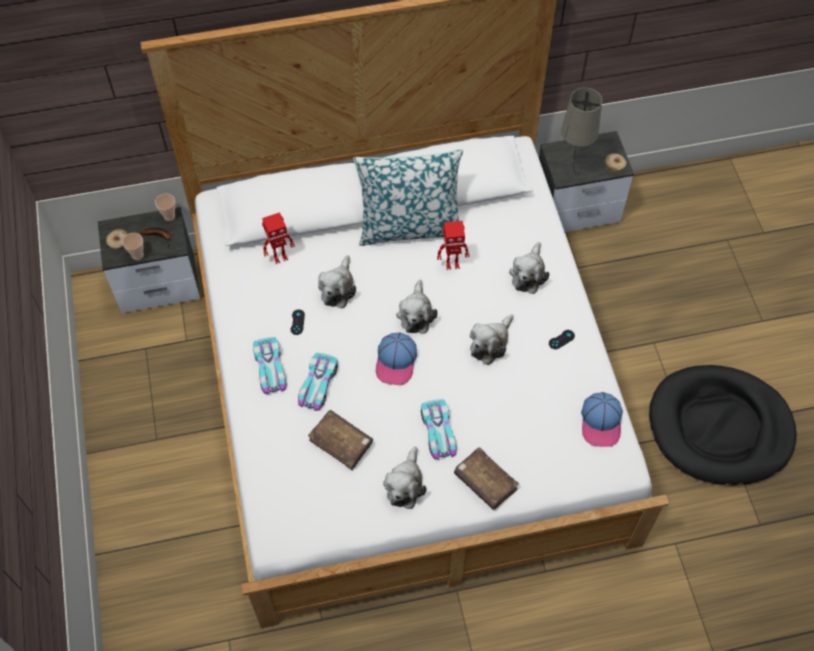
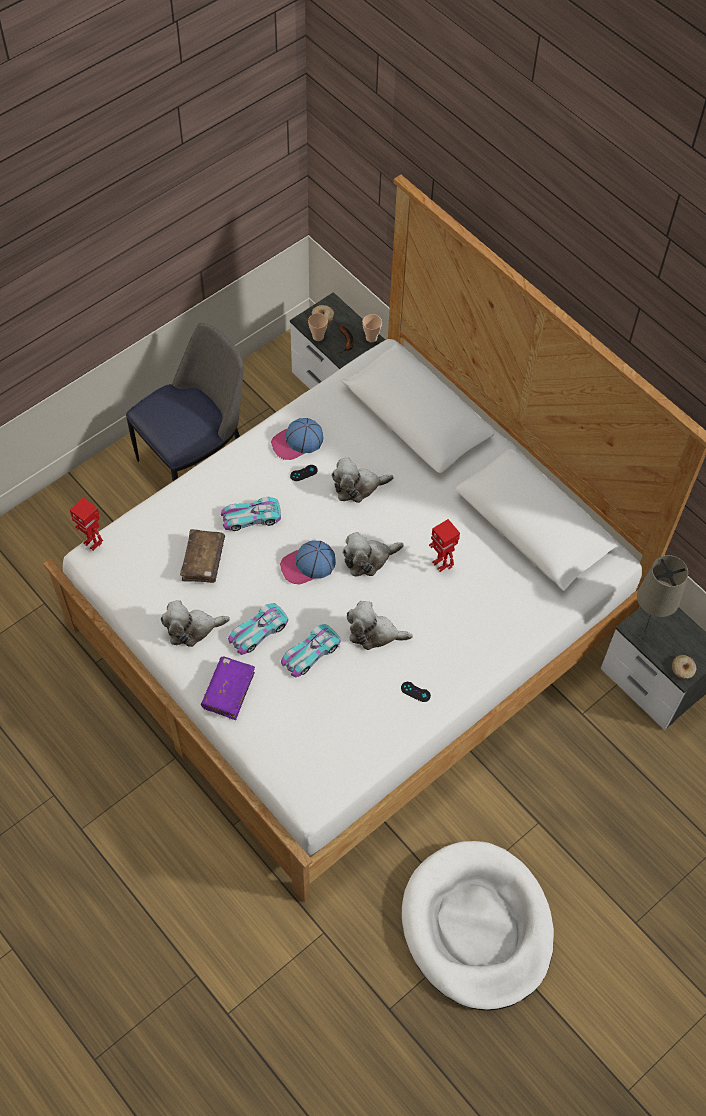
camera: 60 degrees right, 0 degrees up
toy car [253,337,287,394] -> toy car moved to [281,624,341,678]
toy robot [262,212,295,264] -> toy robot moved to [70,497,103,551]
pillow [353,149,463,246] -> none
brown book [454,447,519,510] -> purple book [201,656,255,720]
plush toy [509,242,549,294] -> none
cap [581,392,623,447] -> cap moved to [271,418,324,460]
black dog bed [649,365,796,486] -> white dog bed [402,841,554,1010]
none -> chair [126,323,244,481]

